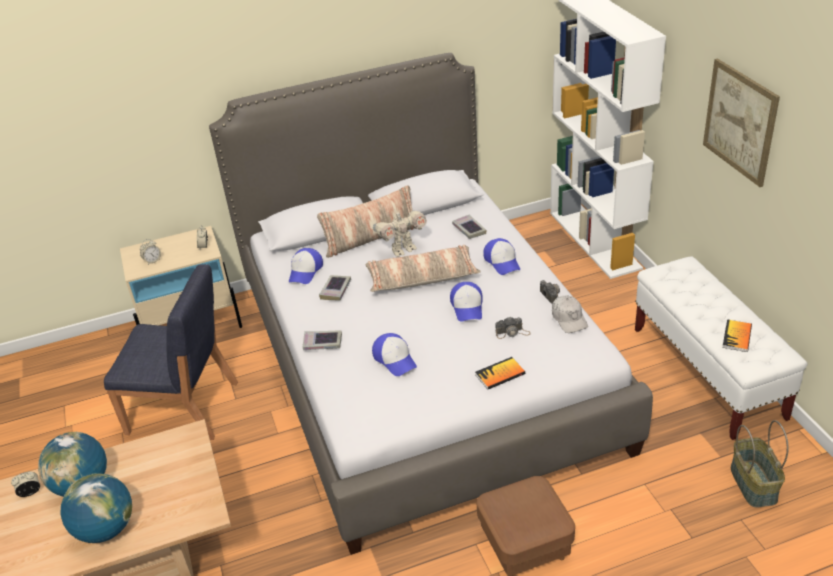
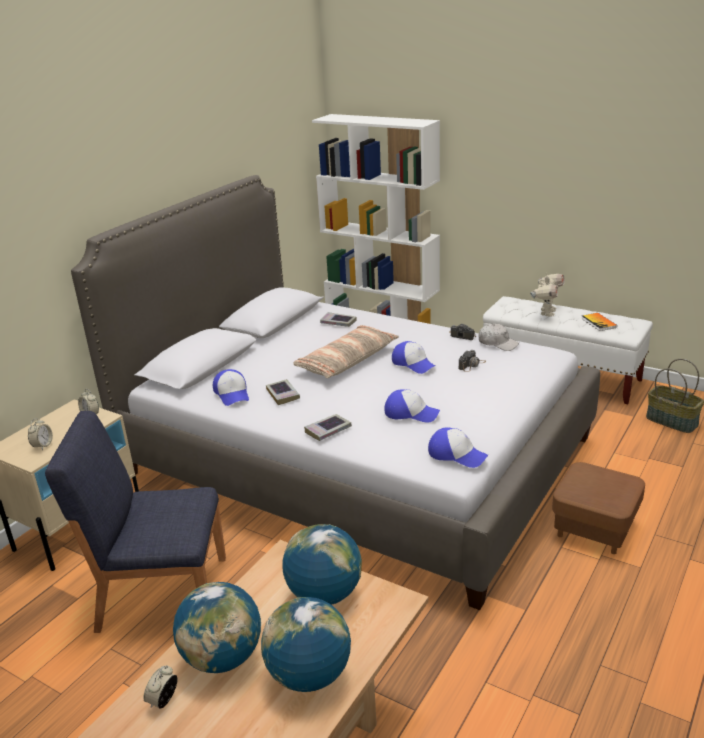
camera: 40 degrees left, 10 degrees down
blue chair [104,264,238,440] -> blue chair turned 150 degrees counterclockwise [45,411,226,633]
pillow [317,185,417,258] -> none
toy robot [373,209,427,257] -> toy robot moved to [530,272,565,316]
book [475,357,525,390] -> none
cap [483,238,520,275] -> cap moved to [428,427,488,468]
picture [703,59,780,187] -> none
none -> globe [282,524,362,605]

